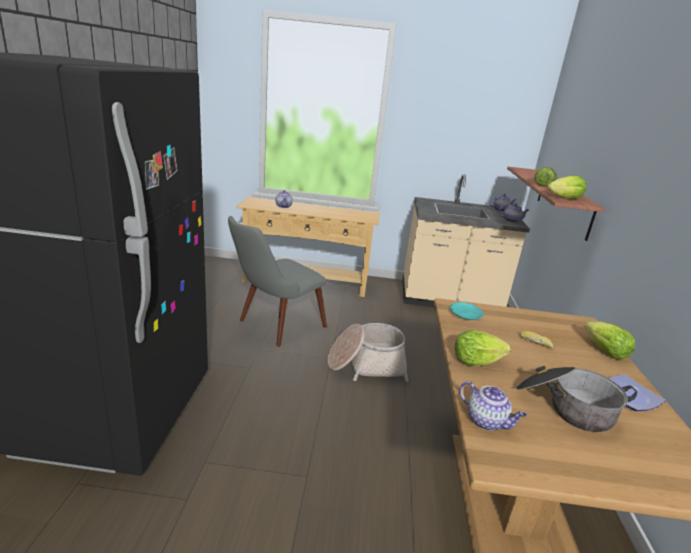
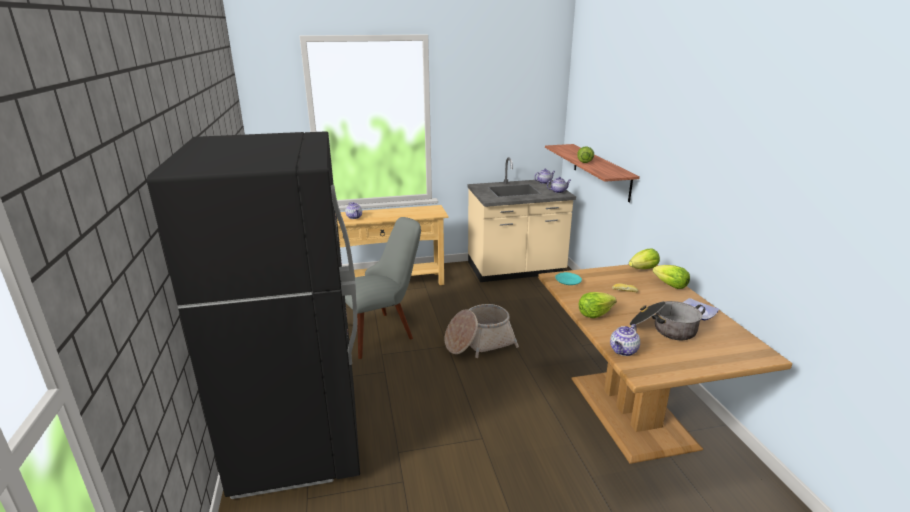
camera: 15 degrees left, 0 degrees up
grey chair [228,216,327,347] -> grey chair turned 150 degrees counterclockwise [345,217,421,359]
teapot [459,381,527,431] -> teapot turned 105 degrees clockwise [610,324,640,356]
lettuce [547,176,586,199] -> lettuce moved to [629,249,660,269]

